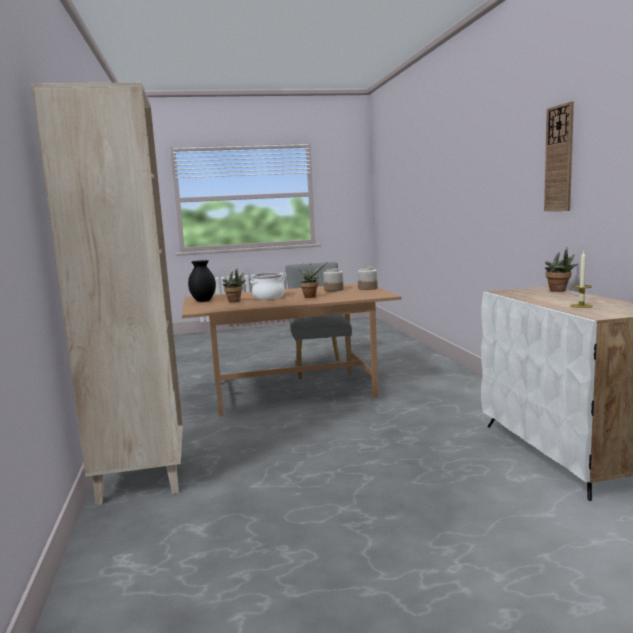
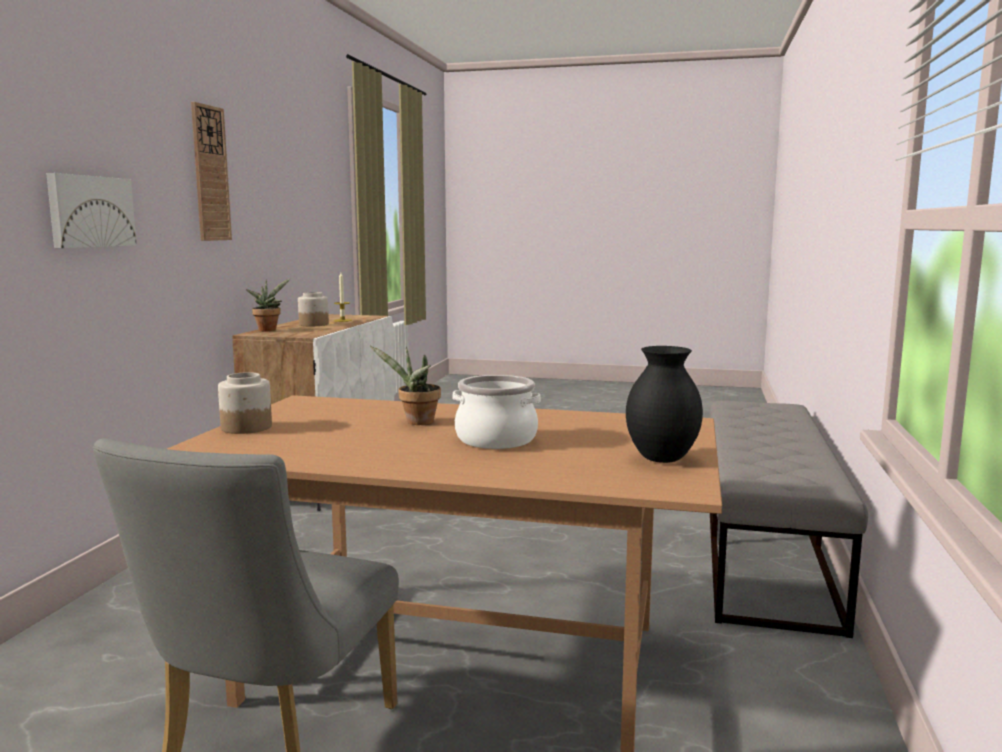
camera: 155 degrees left, 0 degrees up
beige bookcase [32,83,183,505] -> grey bench [709,401,868,638]
potted plant [223,268,246,303] -> none
jar [323,268,344,291] -> jar moved to [298,292,329,326]
none -> picture [46,173,137,248]

